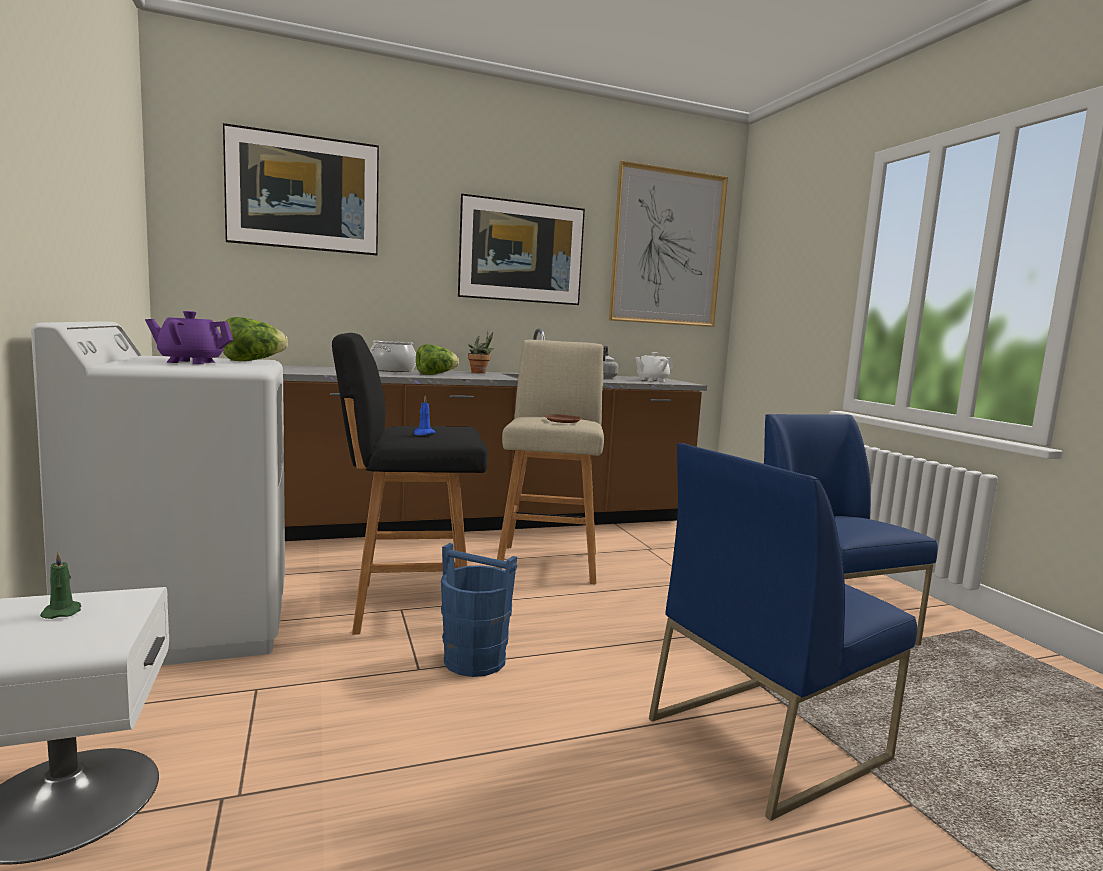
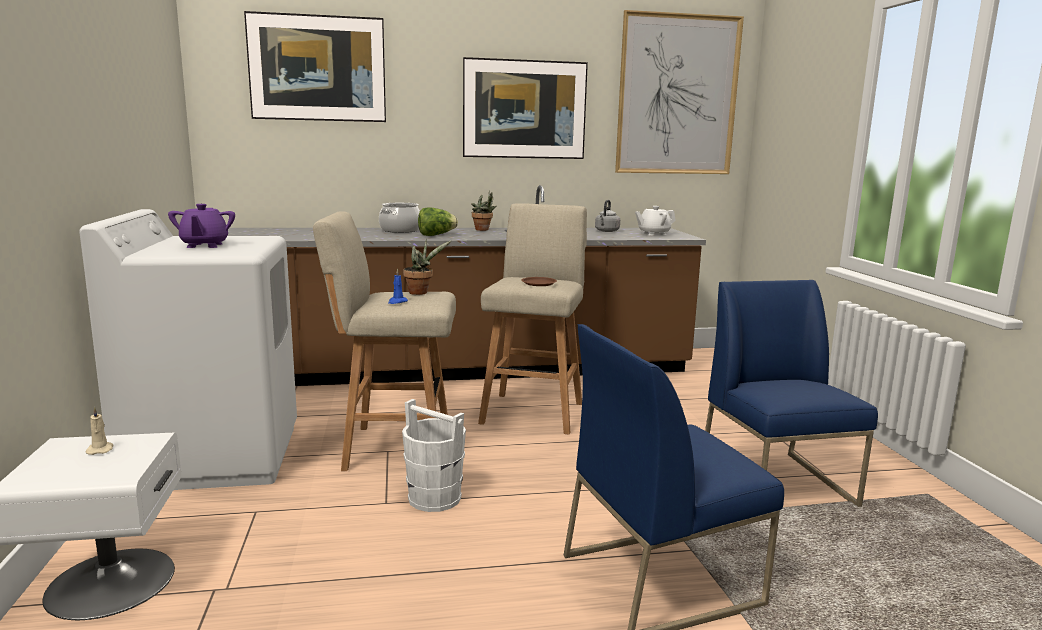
camera: 10 degrees right, 5 degrees up
green candle [40,552,81,619] -> beige candle [85,407,114,455]
purple teapot [145,311,233,364] -> purple teapot turned 105 degrees counterclockwise [168,204,235,248]
lettuce [221,317,288,361] -> none
black stool [332,333,488,635] -> beige stool [313,211,456,471]
blue bucket [441,543,517,677] -> white bucket [402,399,466,512]
none -> potted plant [403,239,451,295]

